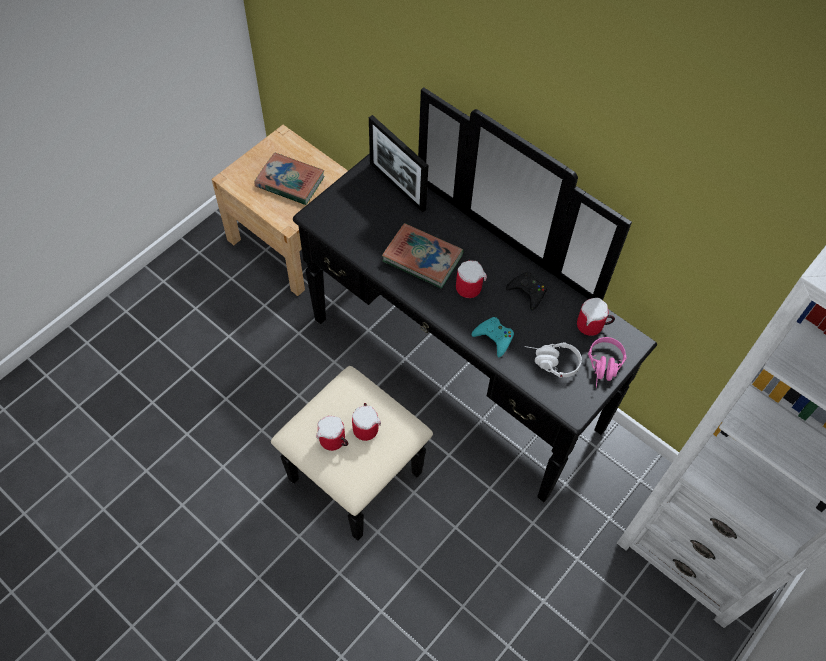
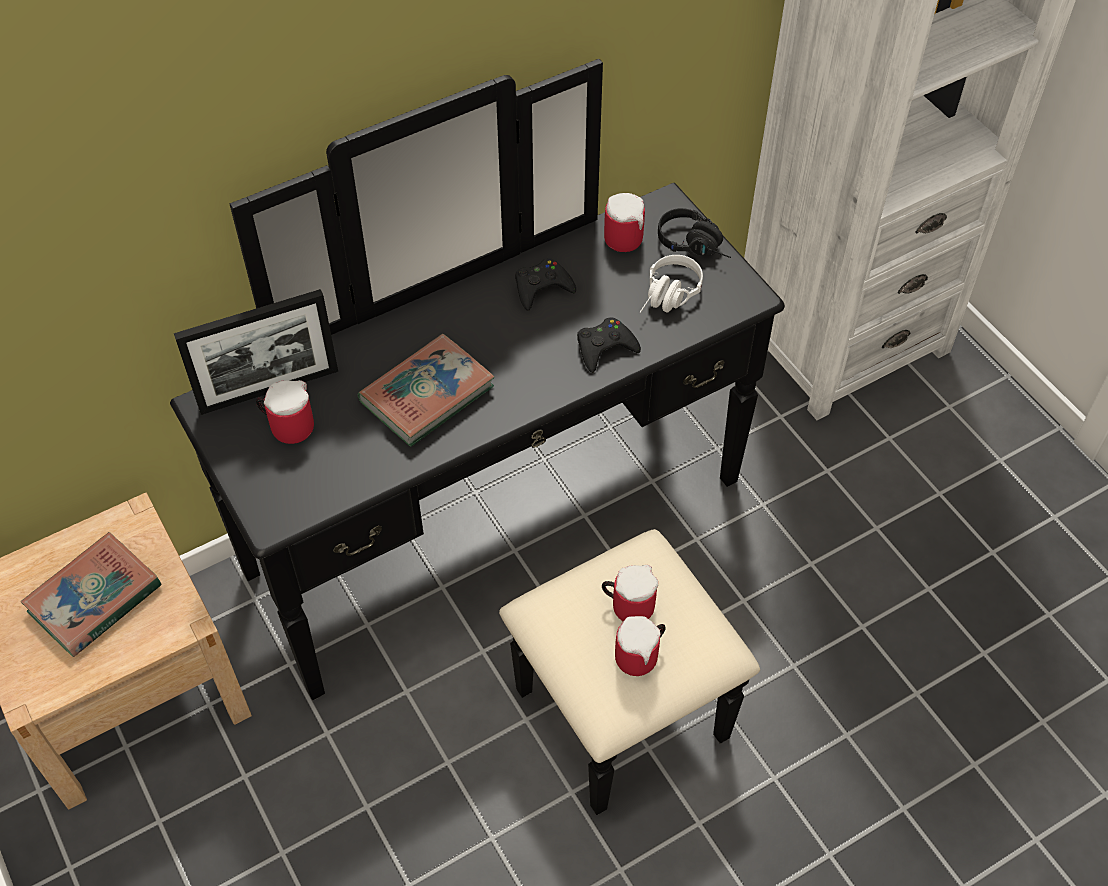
camera: 70 degrees left, 5 degrees down
mug [456,260,487,298] -> mug moved to [256,380,314,444]
turquoise game controller [472,317,514,357] -> black game controller [577,318,641,373]
pink headphones [588,337,626,388] -> black headphones [658,208,731,258]

